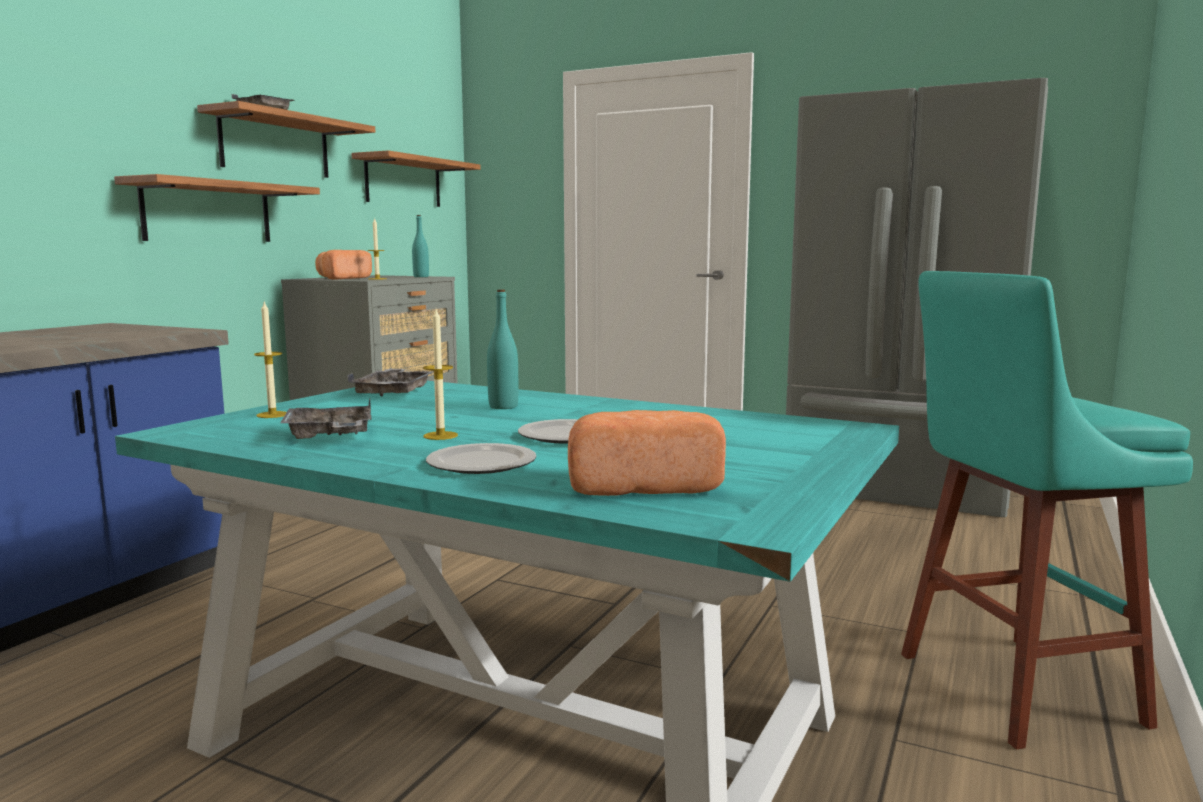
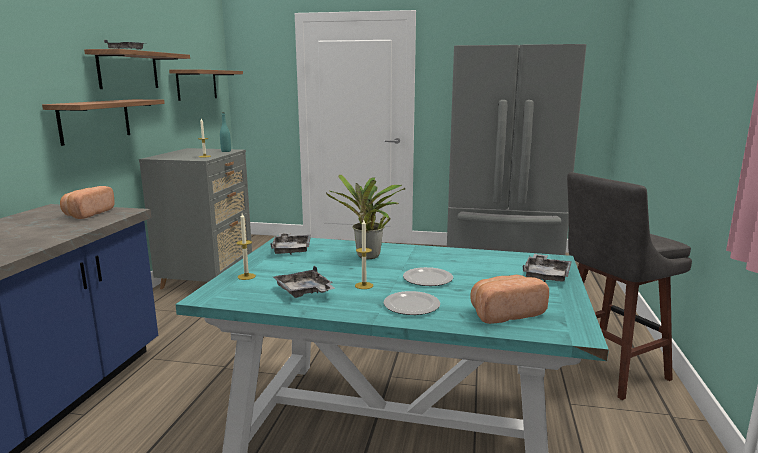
camera: 15 degrees left, 5 degrees up
bread [315,250,372,279] -> bread moved to [60,186,115,219]
turquoise bottle [487,289,518,409] -> potted plant [326,175,406,259]
turquoise stool [901,271,1193,750] -> grey stool [567,172,692,400]
none -> grey tray [523,254,572,282]

